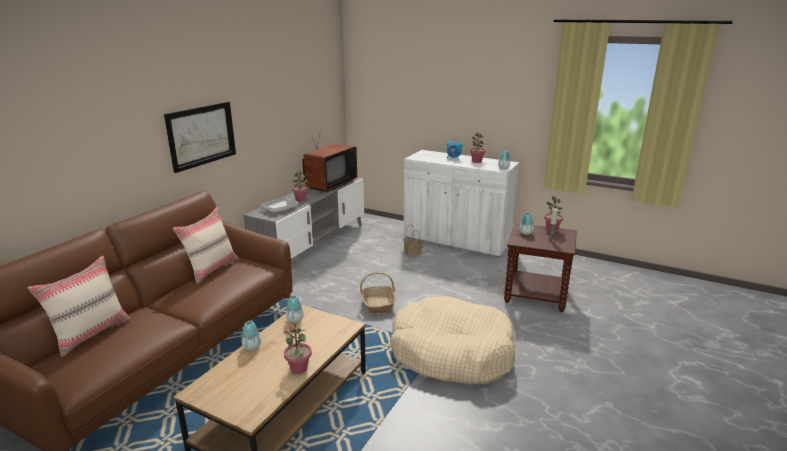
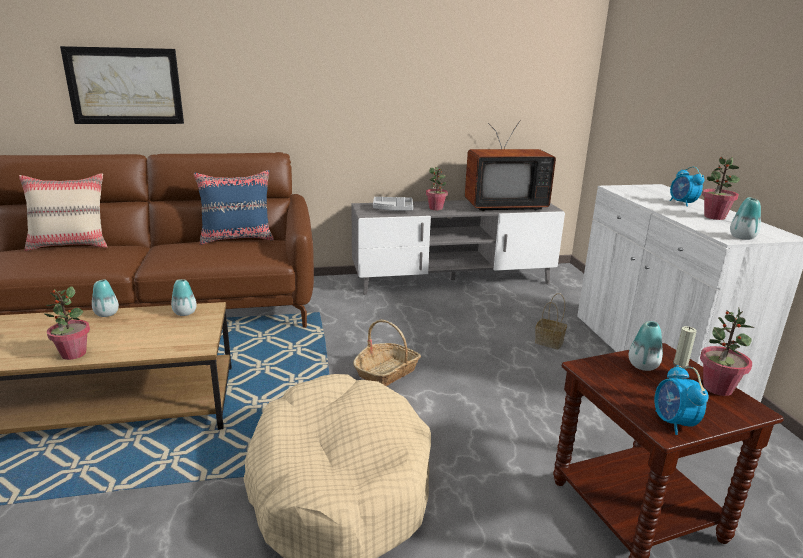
camera: 50 degrees right, 0 degrees up
picture [164,102,236,173] -> picture moved to [60,46,184,124]
beige pillow [173,207,239,284] -> blue pillow [194,170,274,245]
none -> alarm clock [654,365,709,435]

